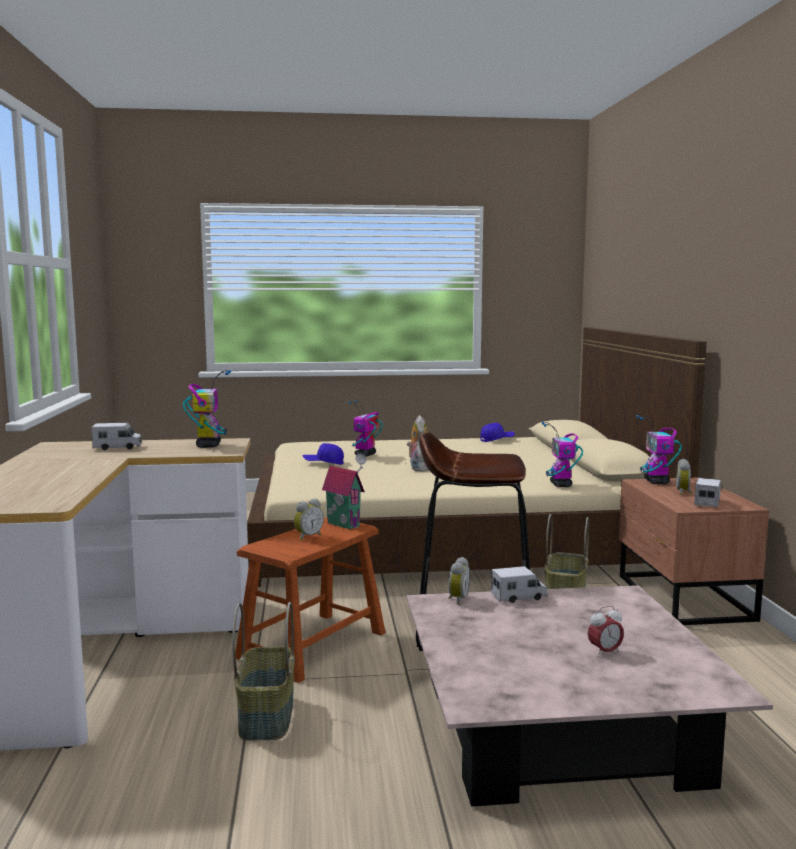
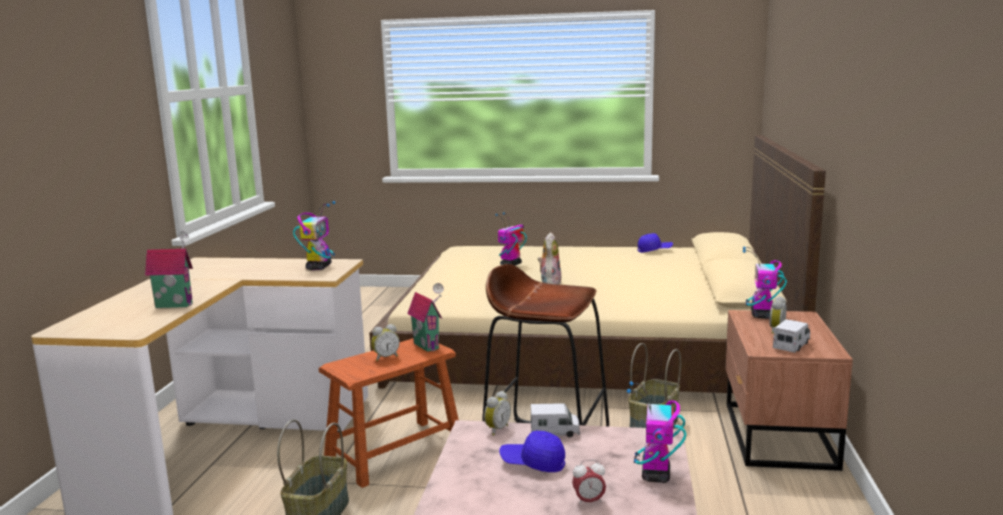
camera: 15 degrees right, 5 degrees up
toy truck [91,423,142,450] -> none
blue cap [302,443,344,465] -> blue cap moved to [499,431,565,472]
toy robot [542,422,583,487] -> toy robot moved to [627,381,687,483]
none -> toy house [145,231,193,308]

